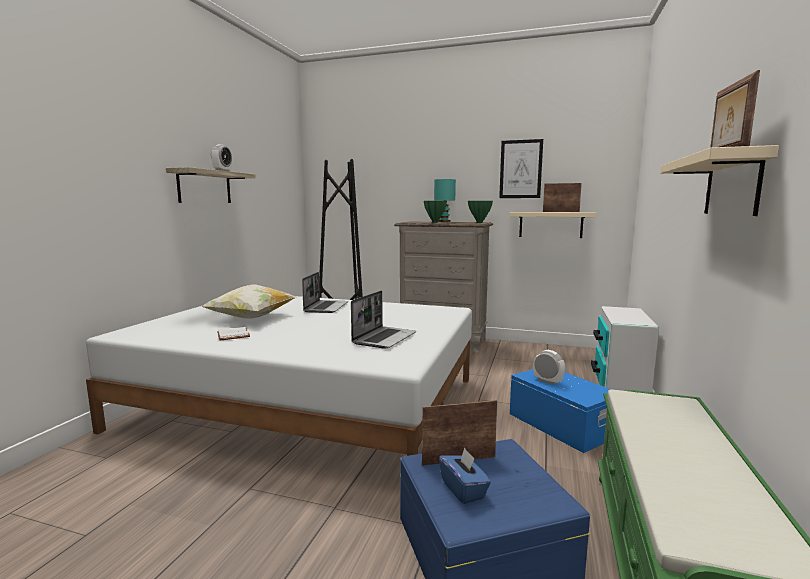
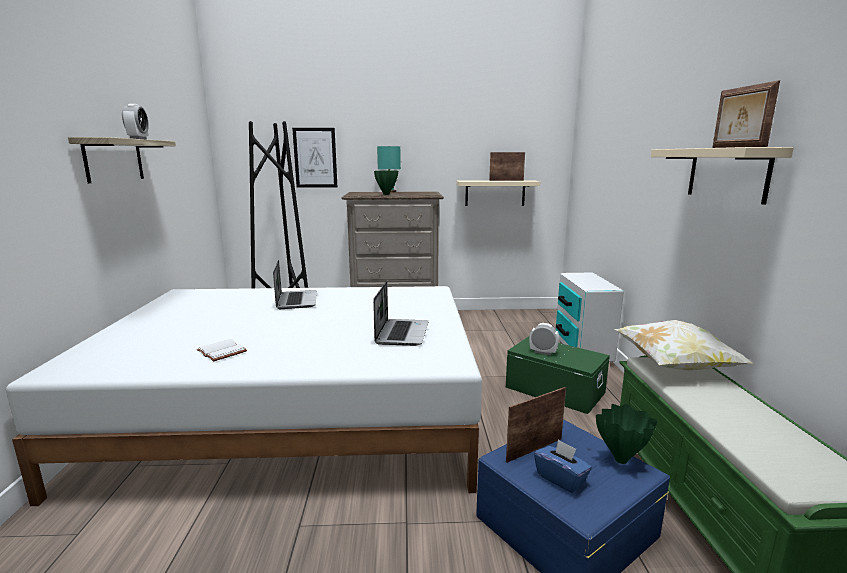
camera: 20 degrees left, 5 degrees up
pillow [200,285,296,319] -> pillow moved to [615,320,754,370]
green vase [468,201,493,223] -> green vase moved to [596,404,658,464]
picture [499,139,543,198] -> picture moved to [292,128,337,188]
blue storage box [510,369,611,453] -> green storage box [506,336,610,414]

